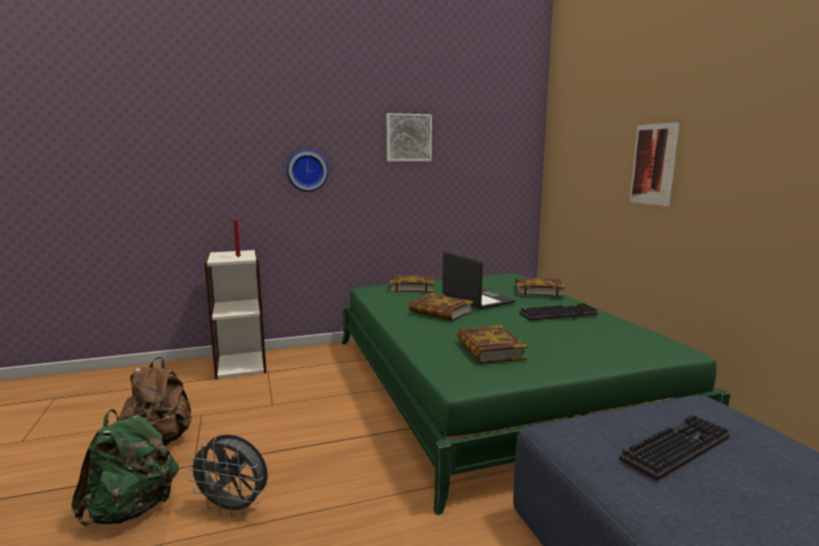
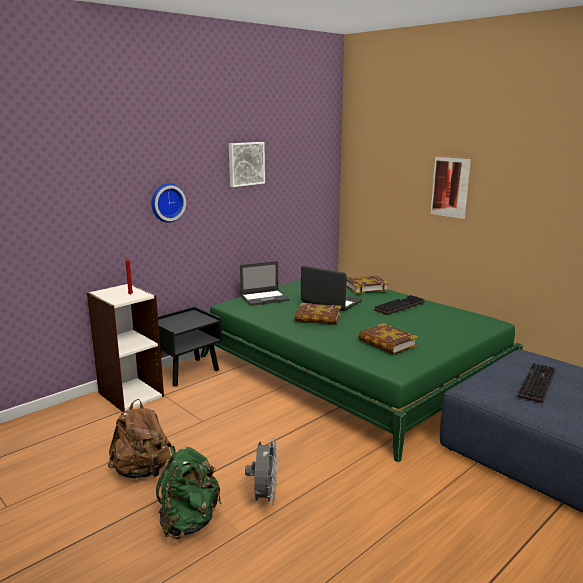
camera: 25 degrees left, 5 degrees up
grey fan [186,434,268,517] -> grey fan turned 75 degrees counterclockwise [245,438,278,505]
book [390,275,434,292] -> laptop [240,261,289,306]
none -> black nightstand [158,306,222,386]

